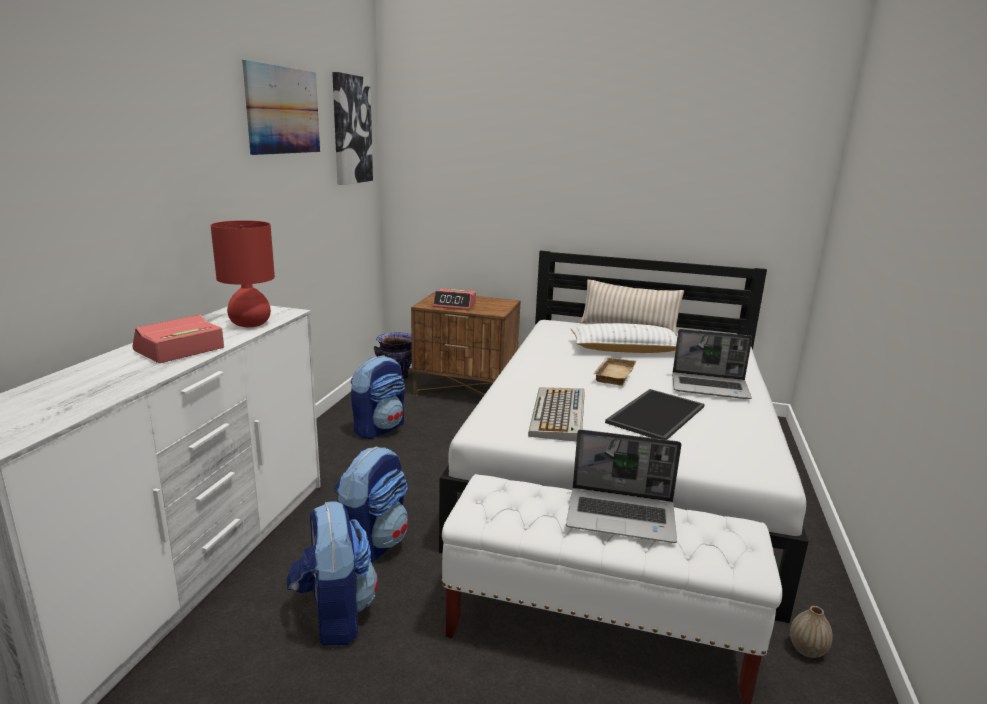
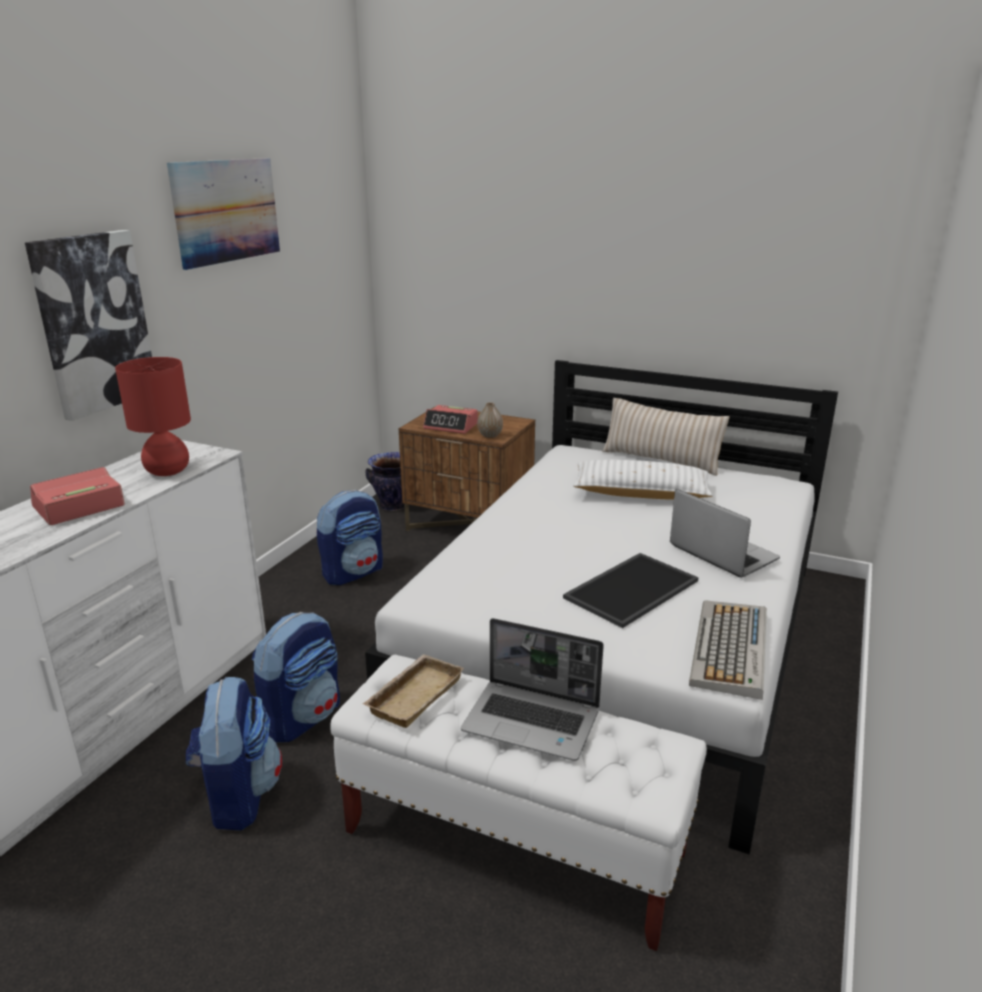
camera: 10 degrees right, 5 degrees up
picture [332,72,373,185] -> picture moved to [25,230,152,421]
keyboard [528,387,584,442] -> keyboard moved to [689,600,767,700]
beige tray [593,357,636,385] -> beige tray moved to [363,654,464,728]
laptop [672,329,752,399] -> laptop turned 150 degrees counterclockwise [670,489,780,577]
vase [790,606,833,658] -> vase moved to [477,402,503,438]

